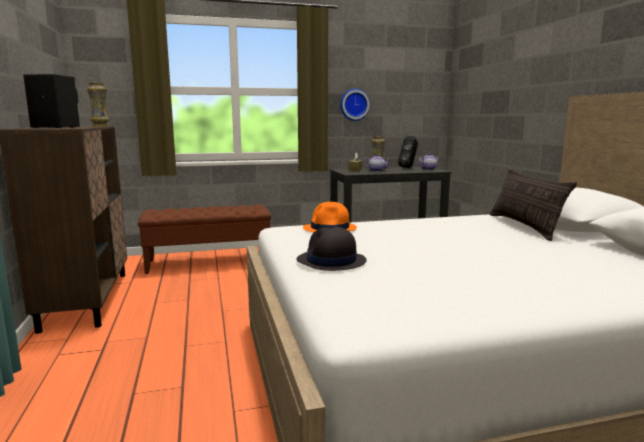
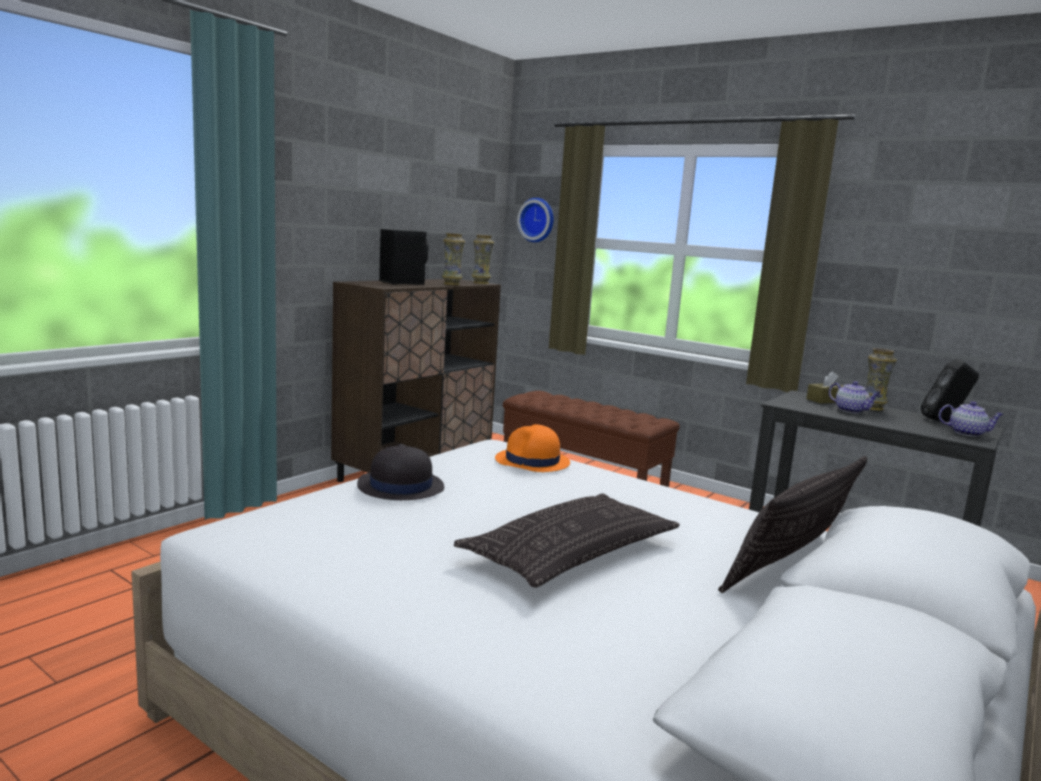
camera: 50 degrees right, 0 degrees up
wall clock [340,89,370,121] -> wall clock moved to [517,198,554,242]
none -> vase [442,233,465,285]
none -> pillow [454,494,680,588]

